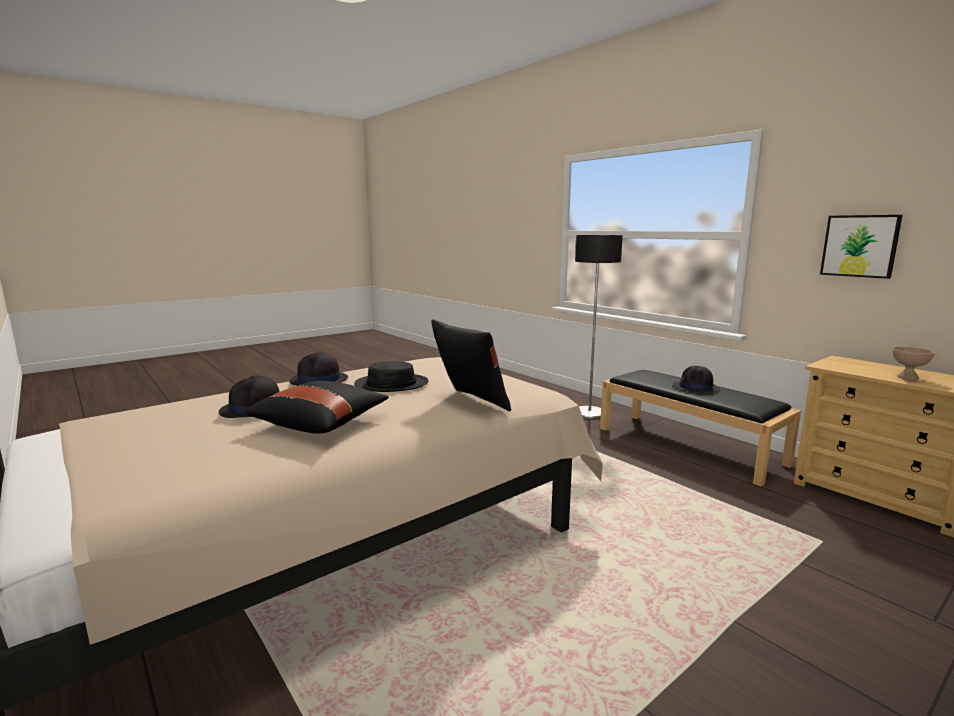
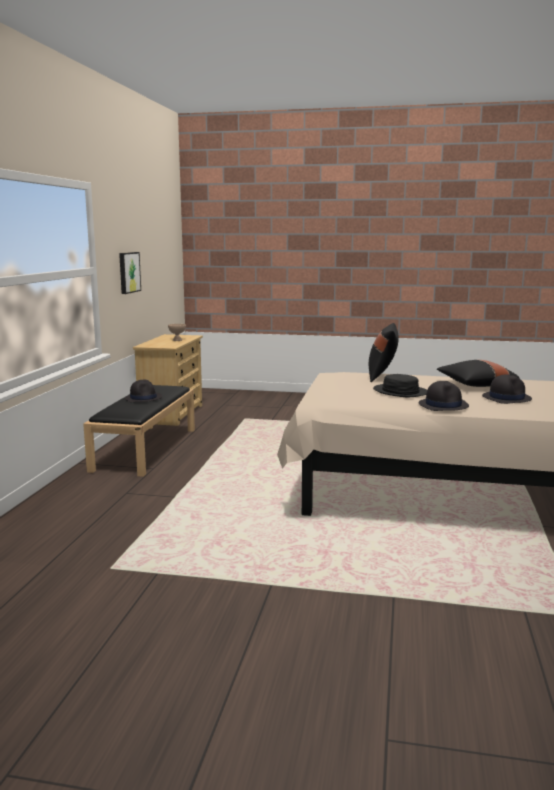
camera: 130 degrees left, 0 degrees up
floor lamp [575,235,623,419] -> none

